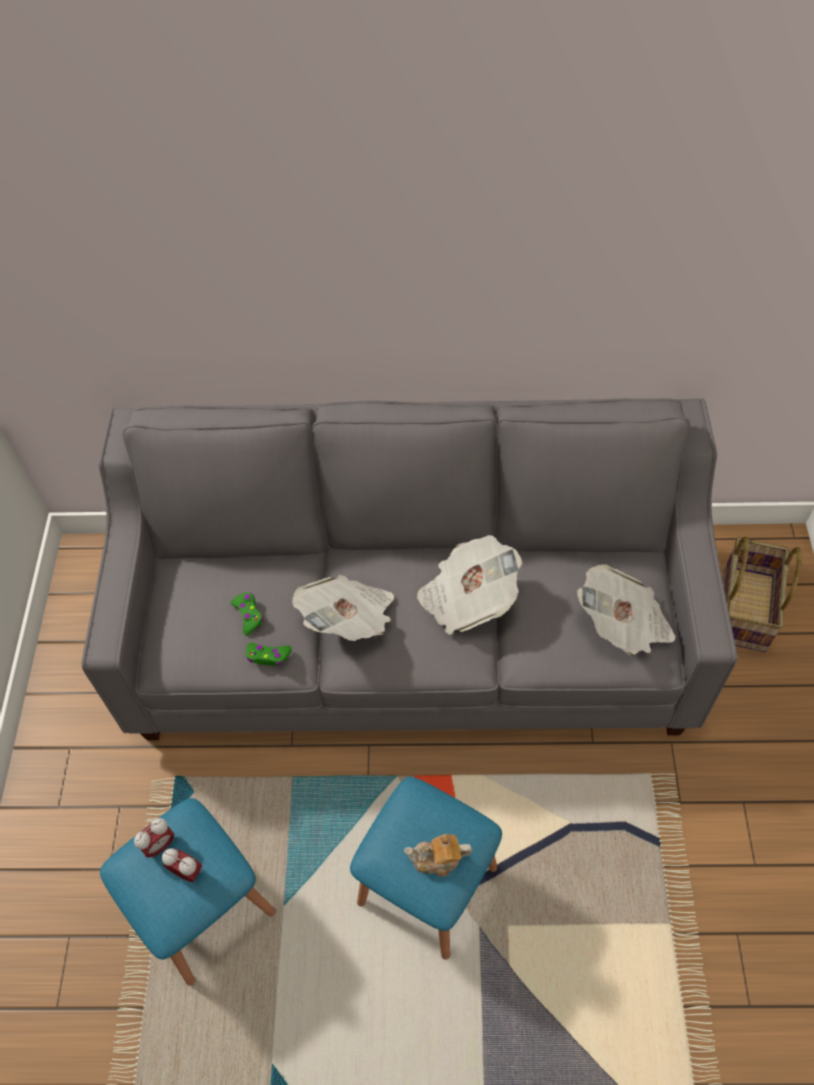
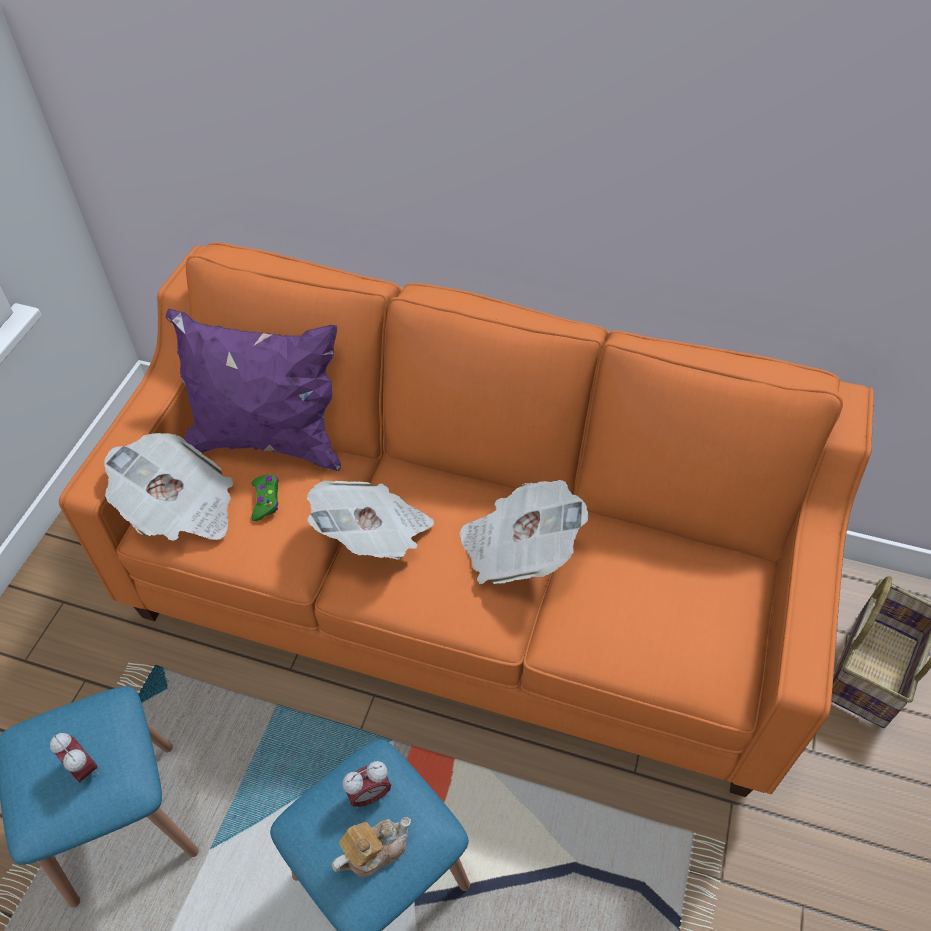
camera: 15 degrees right, 5 degrees down
grey sofa [82,398,737,740] -> orange sofa [59,242,874,797]
alarm clock [134,818,174,858] -> alarm clock moved to [342,761,391,809]
green game controller [246,643,292,666] -> none
teapot [404,834,472,876] -> teapot turned 135 degrees clockwise [331,817,411,877]
newspaper [577,564,676,656] -> newspaper moved to [104,433,233,541]
none -> purple pillow [166,309,341,471]

